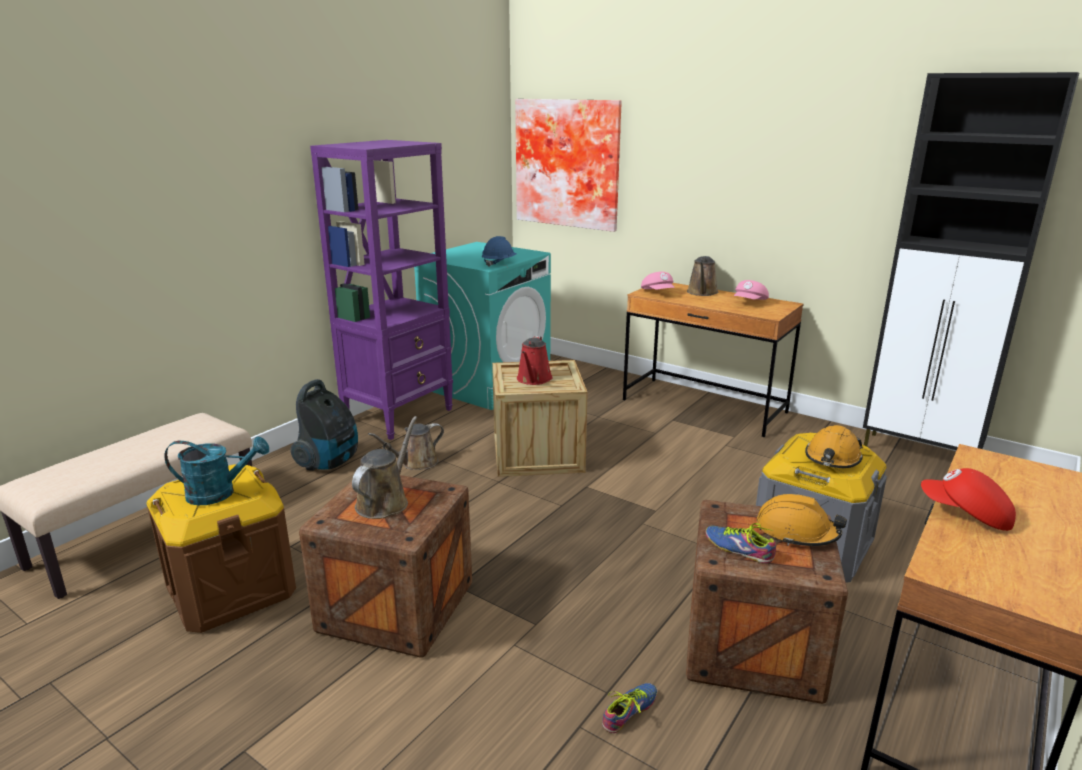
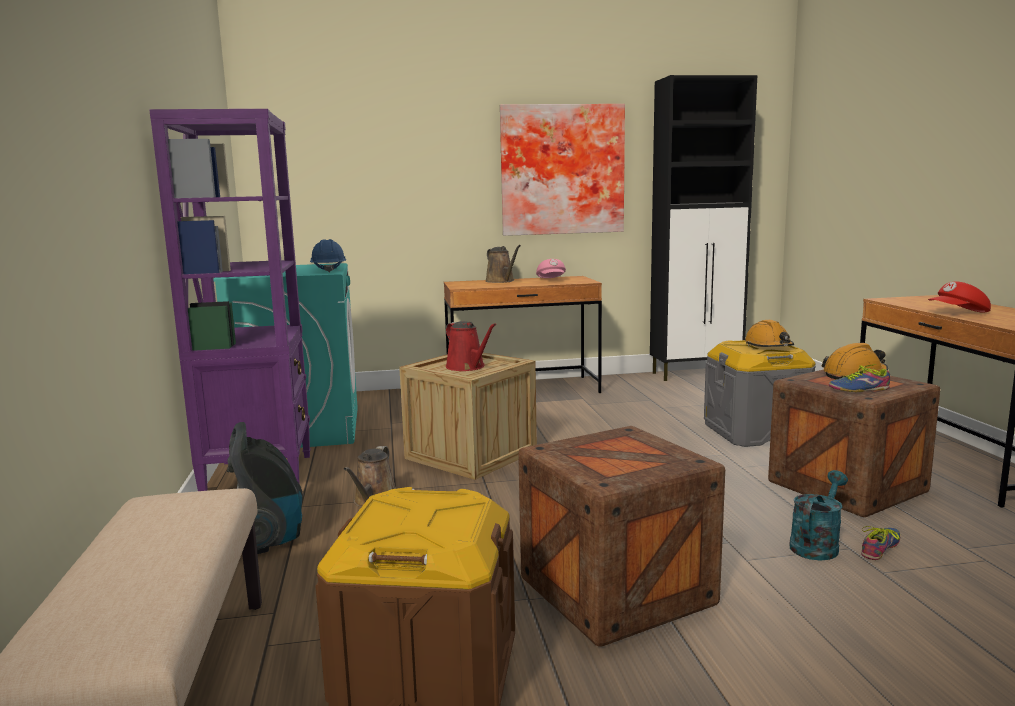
camera: 45 degrees left, 10 degrees down
turquoise watering can [164,437,269,505] -> turquoise watering can moved to [789,470,848,560]
brown watering can [352,416,417,519] -> none
picture [515,99,622,232] -> picture moved to [500,104,625,236]
shoe [602,683,657,733] -> shoe turned 45 degrees clockwise [861,526,900,560]
pink cap [641,272,675,290] -> none

